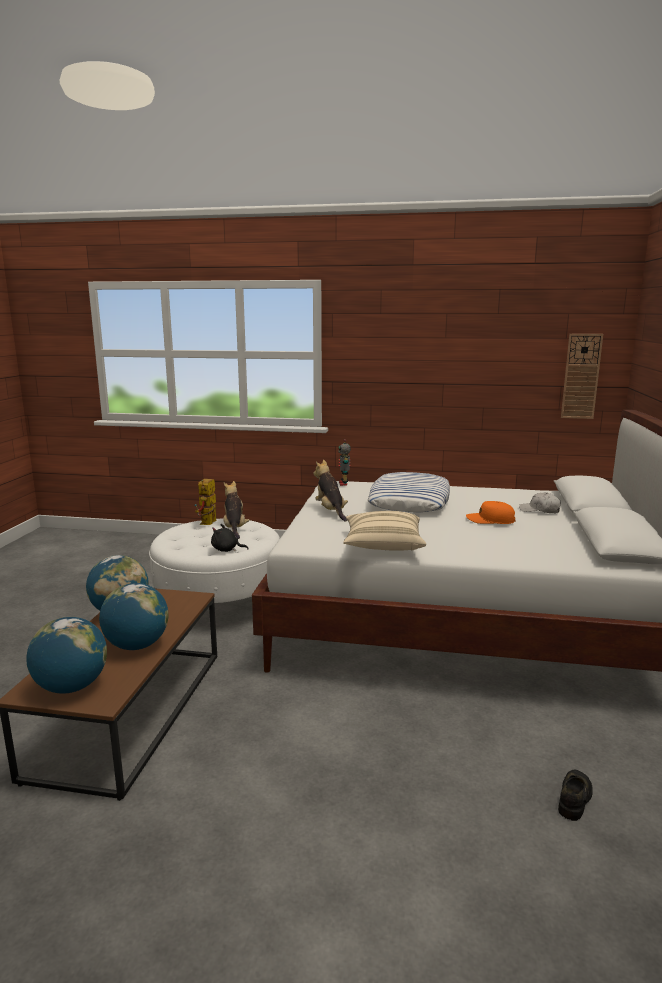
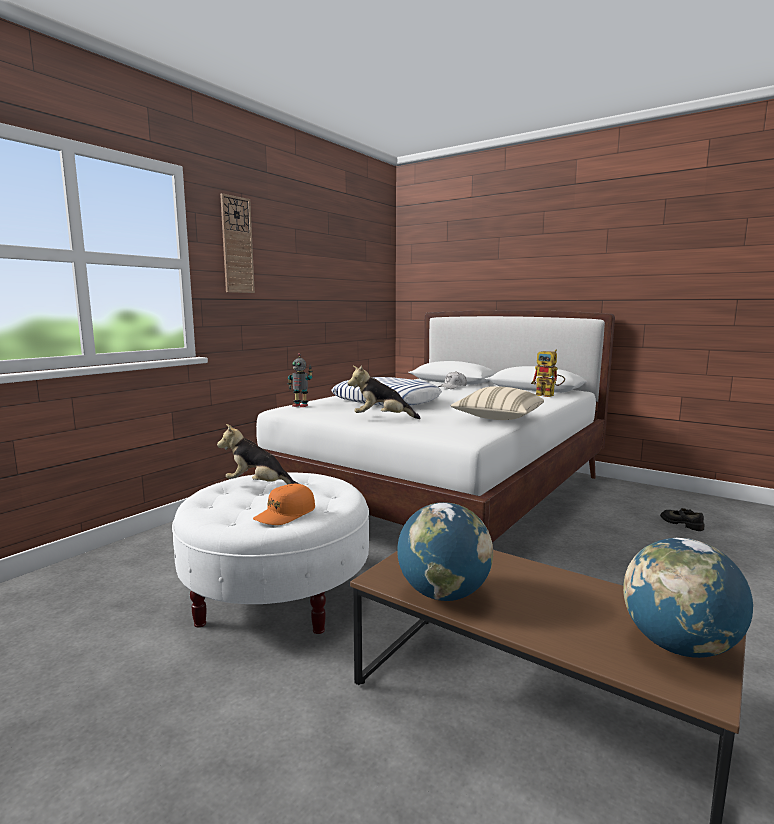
camera: 65 degrees left, 5 degrees down
globe [99,583,168,650] -> none
toy robot [194,479,217,525] -> toy robot moved to [531,349,565,397]
black plush toy [211,524,248,552] -> none
orange cap [466,501,516,524] -> orange cap moved to [253,484,315,525]
wall clock [561,334,603,419] -> wall clock moved to [220,193,255,293]

